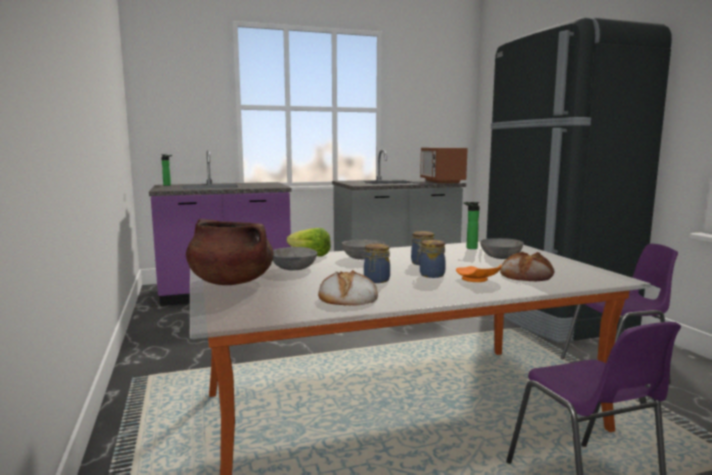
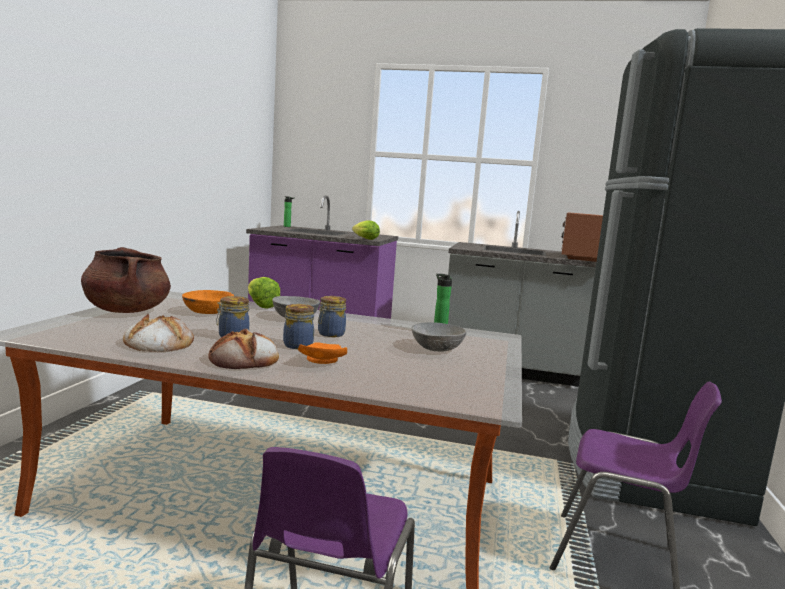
camera: 30 degrees right, 0 degrees up
grey bowl [272,247,318,270] -> orange bowl [182,290,234,314]
bread [500,252,554,281] -> bread moved to [208,328,279,369]
none -> lettuce [352,220,380,240]

